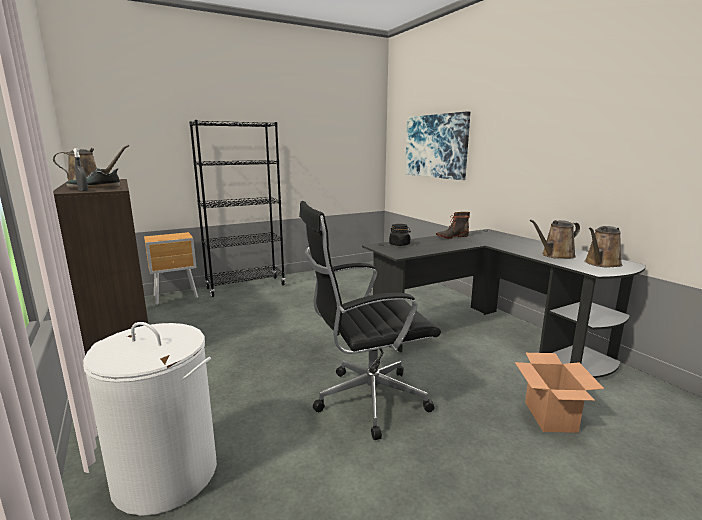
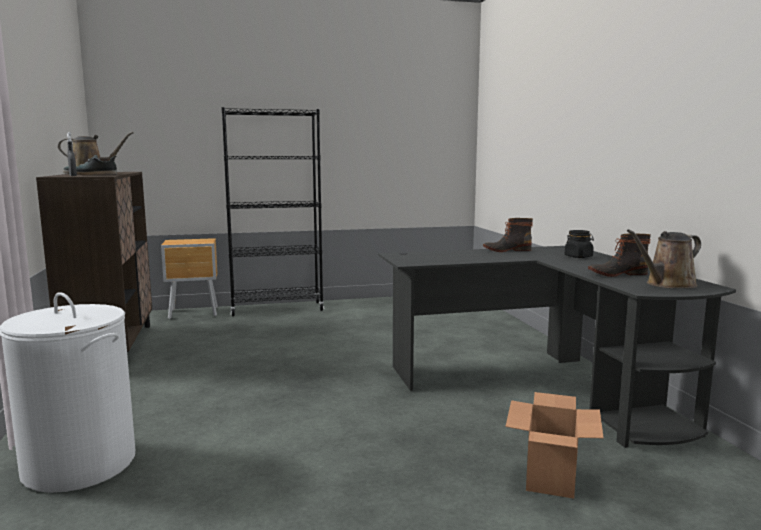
camera: 15 degrees right, 5 degrees down
black office chair [299,201,441,440] -> none
black jar [389,224,411,246] -> black jar moved to [565,230,594,258]
picture [405,111,470,180] -> none
brown watering can [530,220,580,259] -> boot [588,234,651,277]

